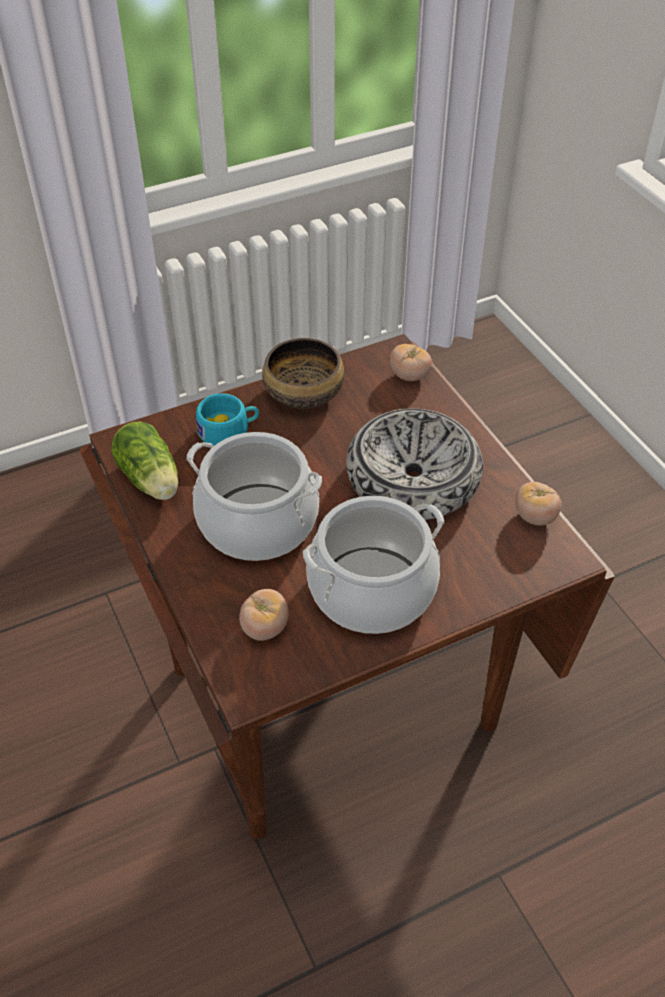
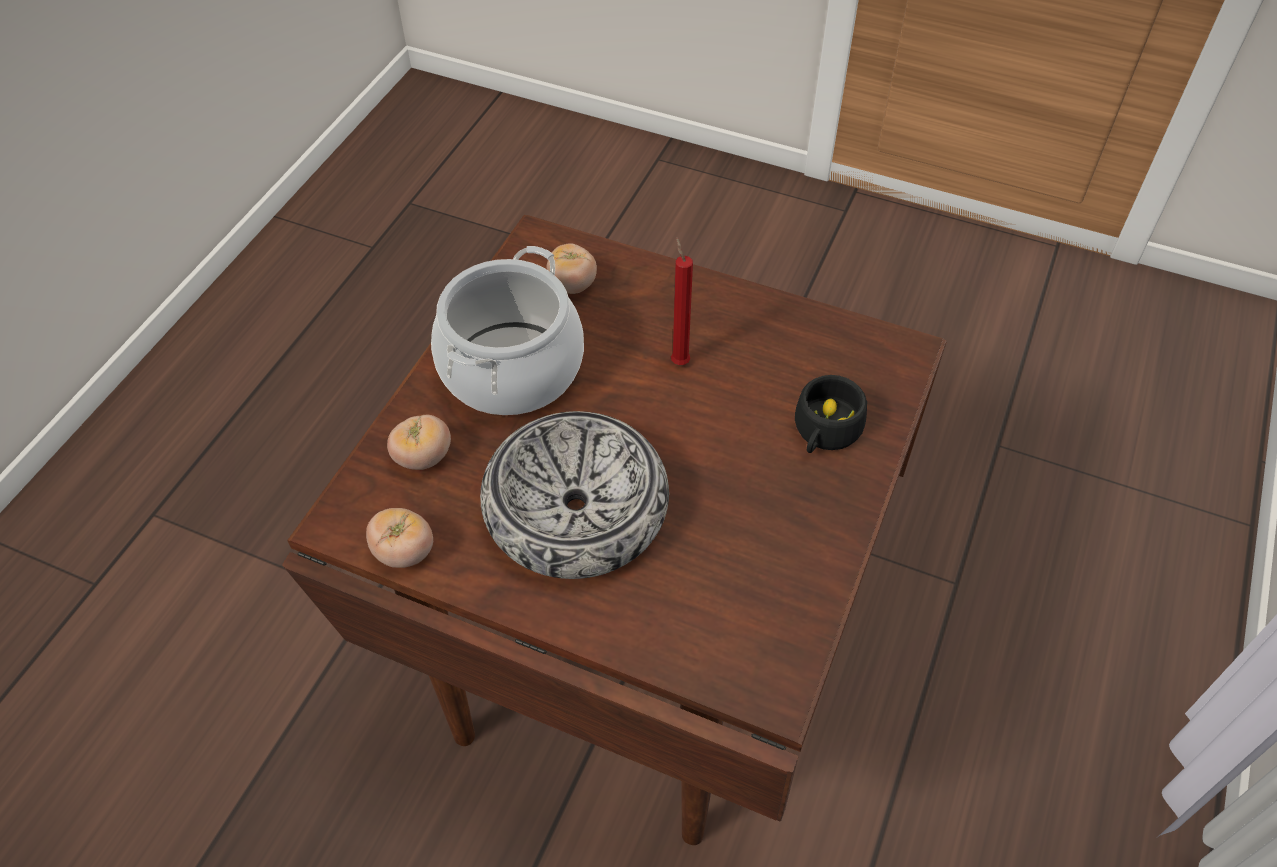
camera: 140 degrees right, 5 degrees up
lettuce [111,422,178,500] -> none
cooking pot [187,432,322,561] -> red candle [671,237,693,365]
turquoise cup [196,393,259,446] -> black cup [795,375,867,453]
bowl [262,338,344,409] -> none
tomato [389,344,432,381] -> tomato moved to [387,415,451,470]

